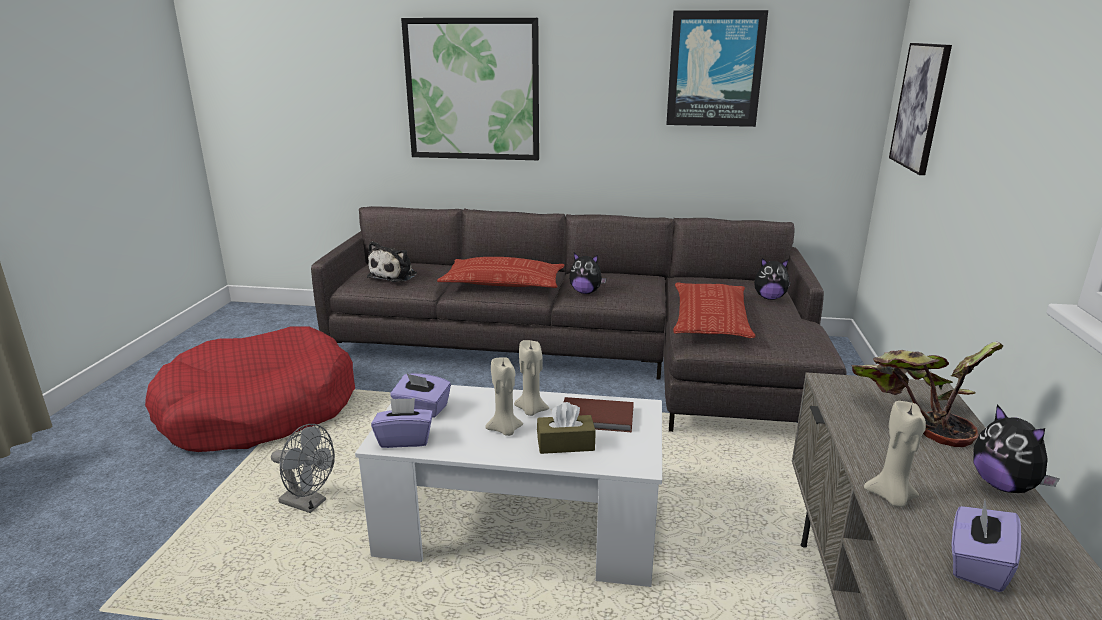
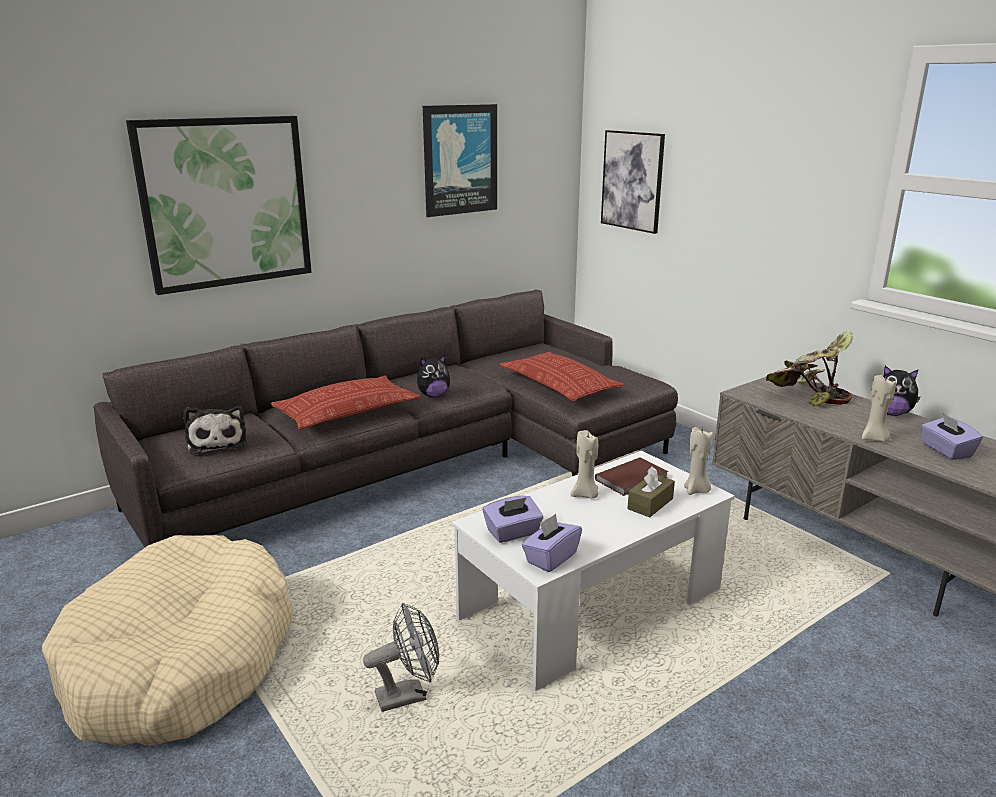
camera: 45 degrees left, 0 degrees up
red dog bed [145,326,355,452] -> beige dog bed [42,535,293,746]
beige candle [485,357,523,436] -> beige candle moved to [684,427,713,495]
plush toy [754,258,791,300] -> none

